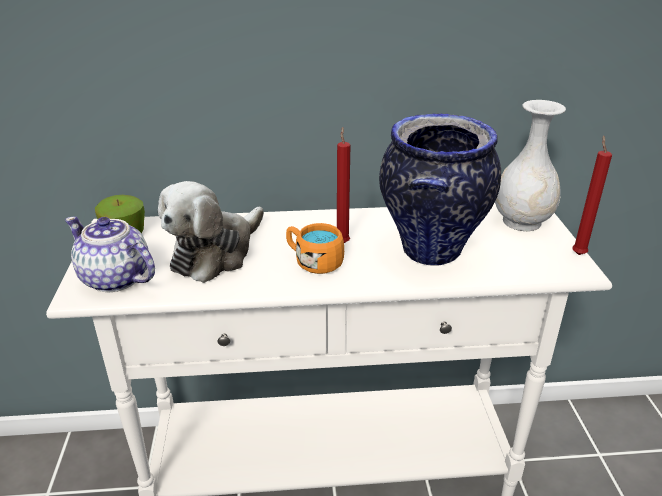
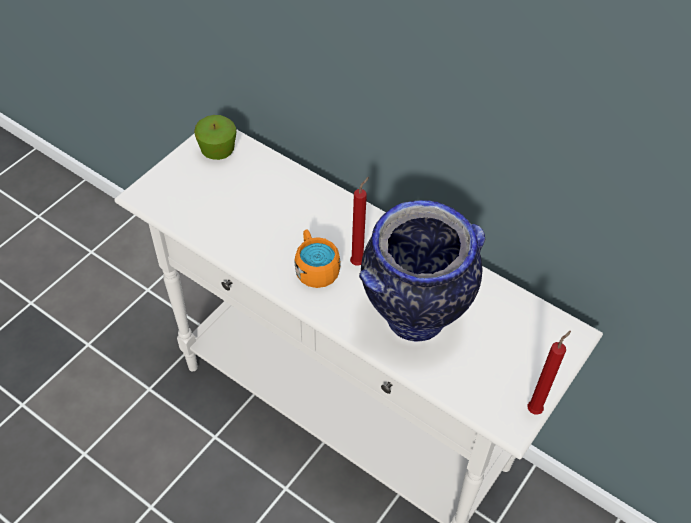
camera: 40 degrees right, 20 degrees up
teapot [65,217,155,293] -> none
plush toy [158,181,264,283] -> none
white vase [495,100,566,231] -> none

